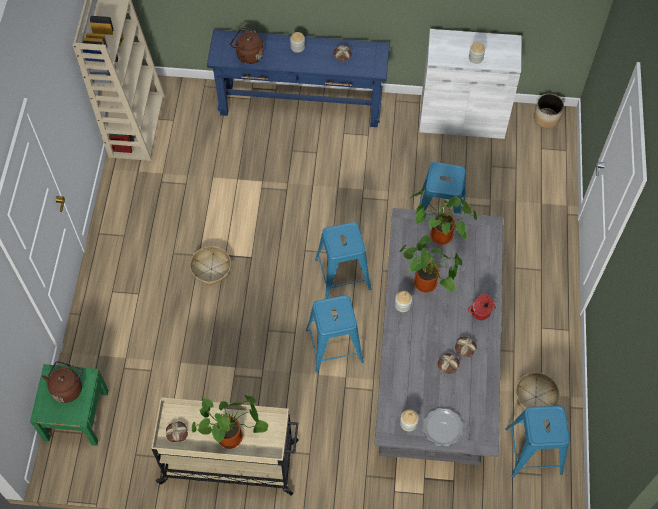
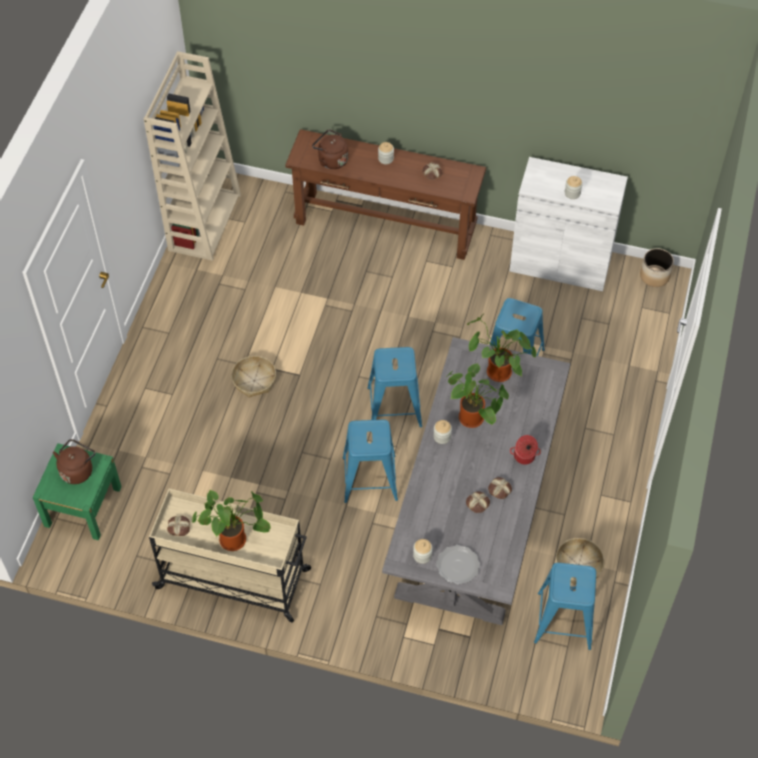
camera: 10 degrees right, 5 degrees down
blue console table [207,30,390,127] -> brown console table [285,129,486,260]

